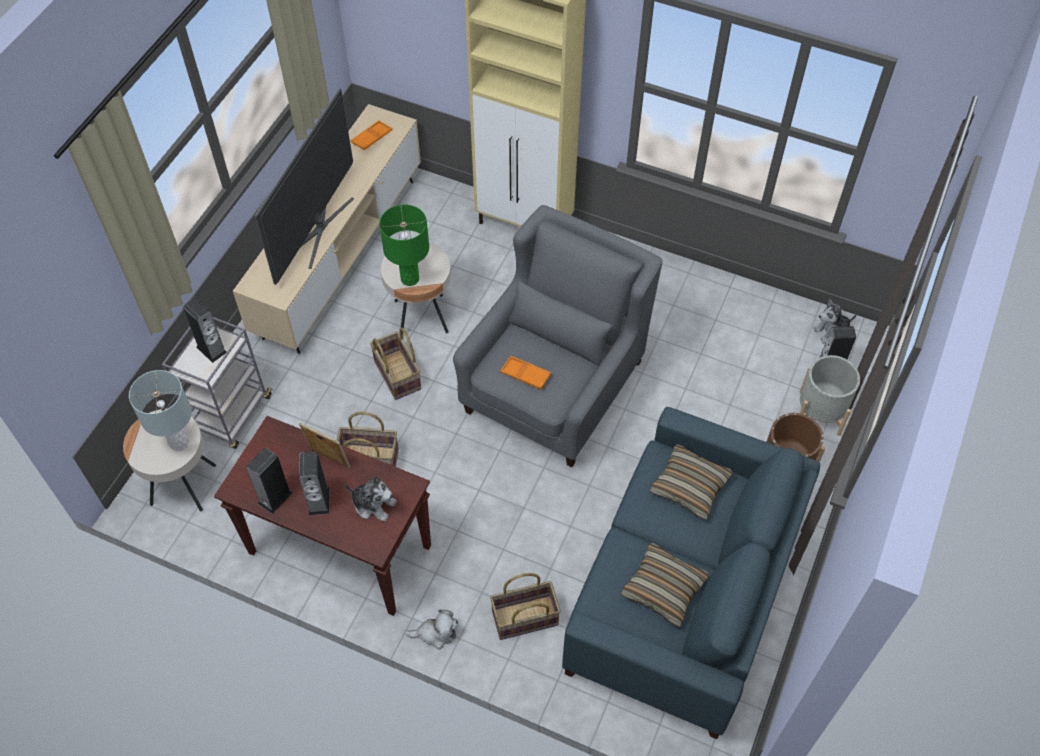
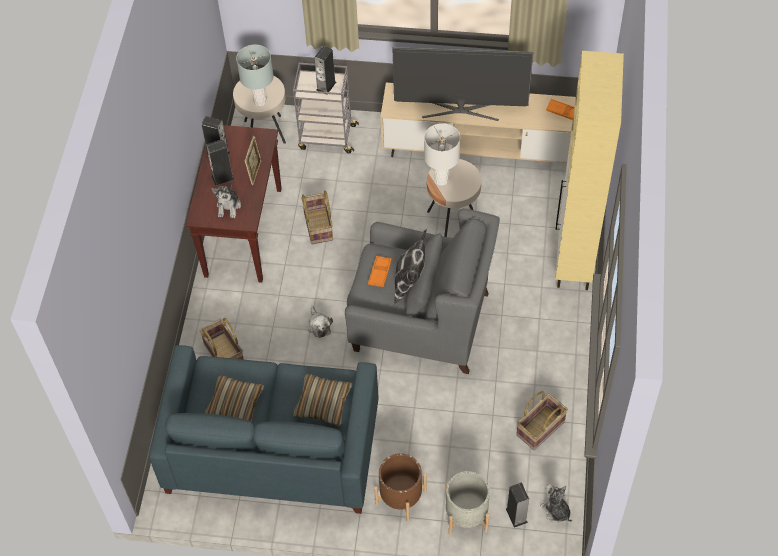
camera: 75 degrees right, 0 degrees up
basket [370,328,421,400] -> basket moved to [516,391,568,450]
green table lamp [379,204,429,286] -> white table lamp [424,123,460,186]
plush toy [404,609,458,649] -> plush toy moved to [308,306,333,338]
none -> pillow [394,229,427,304]

